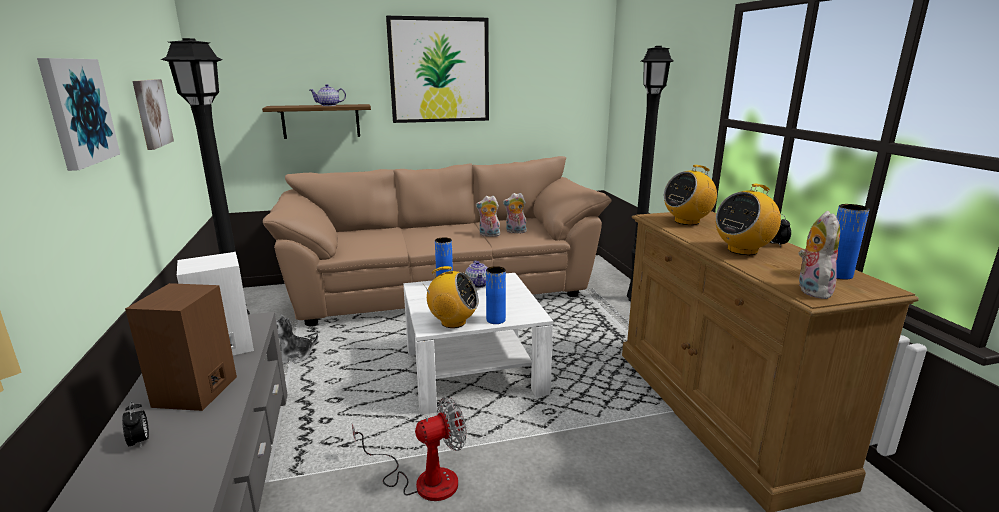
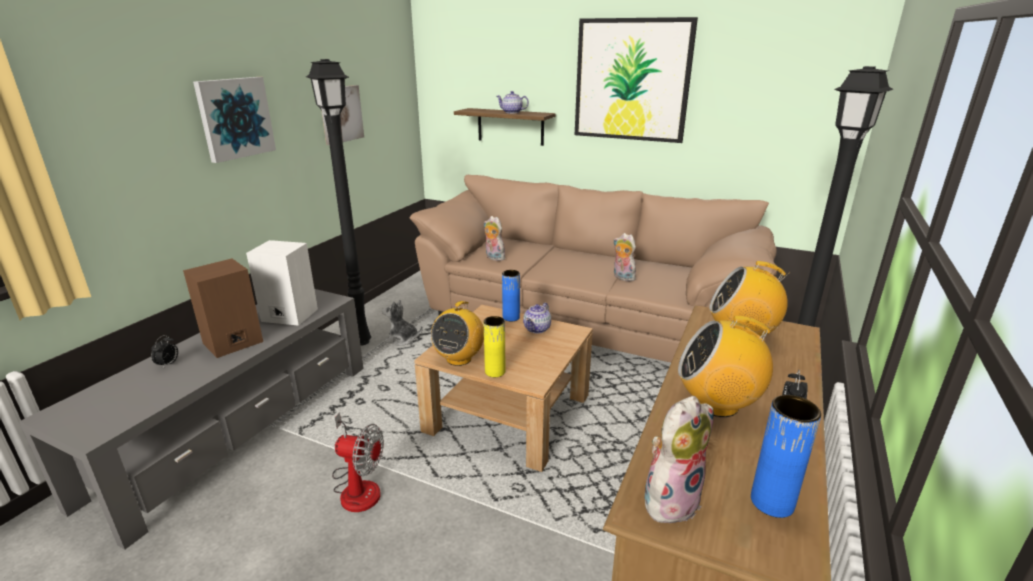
camera: 40 degrees right, 5 degrees up
white coffee table [403,273,553,415] -> brown coffee table [414,305,593,472]
radio [421,266,479,328] -> radio turned 60 degrees clockwise [431,301,484,366]
blue vase [486,266,506,324] -> yellow vase [483,316,505,377]
plush toy [503,193,527,233] -> plush toy moved to [483,216,505,261]

